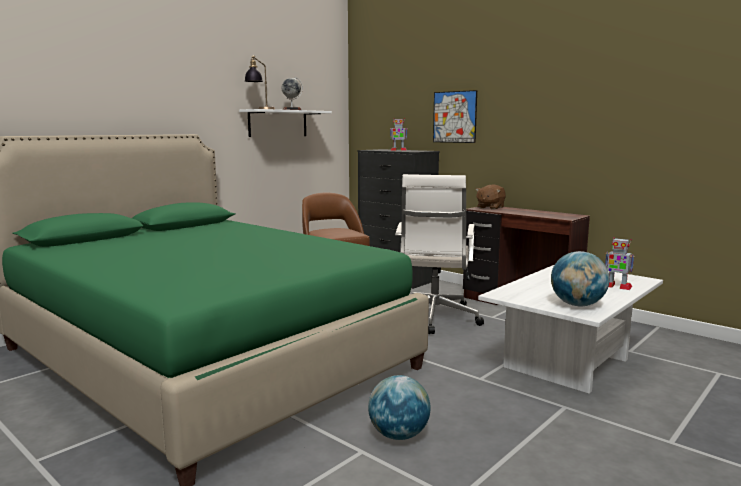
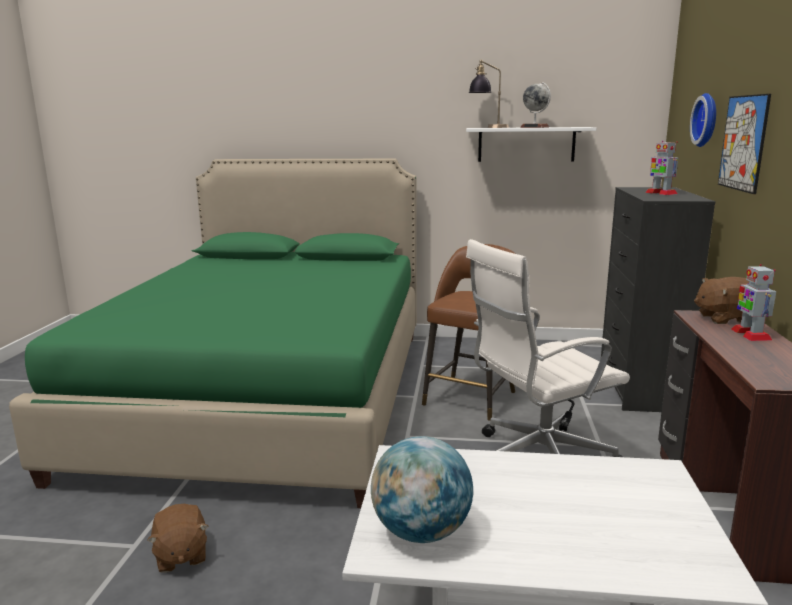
camera: 55 degrees right, 5 degrees up
globe [368,375,431,440] -> brown plush toy [147,504,208,573]
toy robot [605,237,635,290] -> toy robot moved to [731,264,776,341]
none -> wall clock [690,93,716,147]

